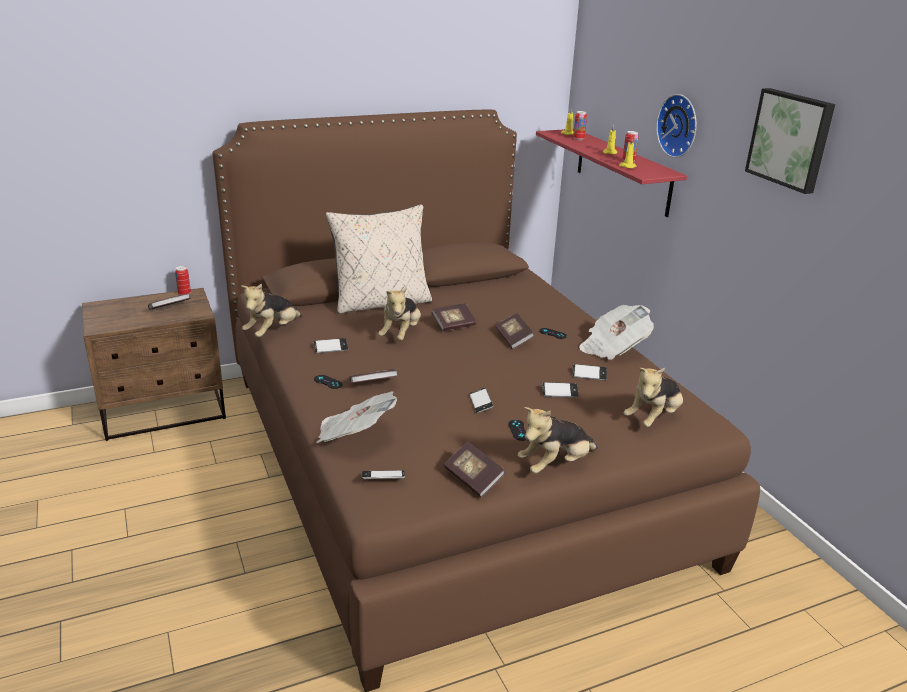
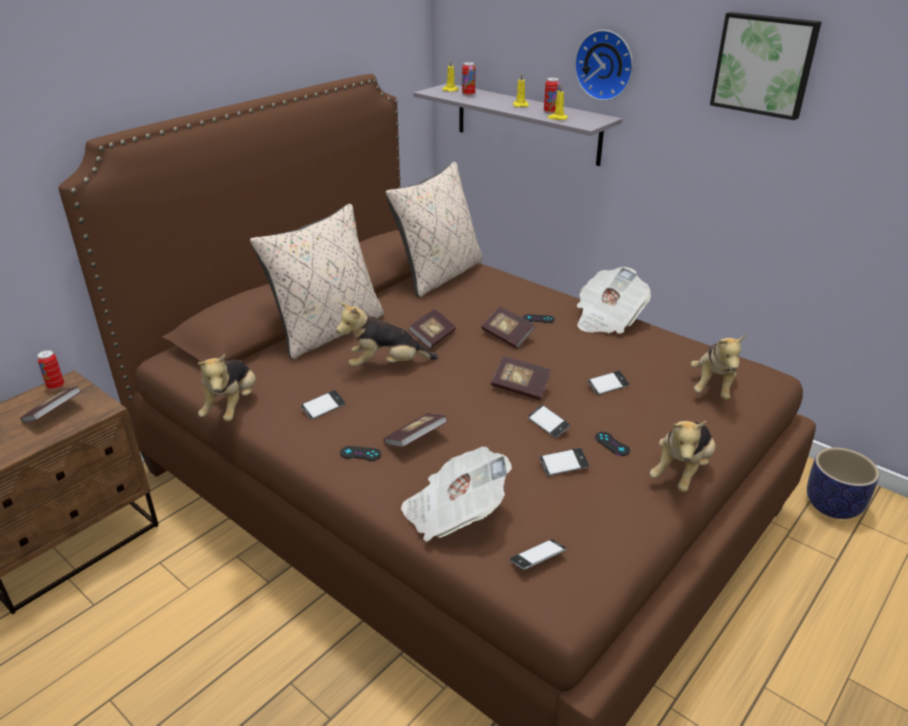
camera: 25 degrees left, 5 degrees up
plush toy [378,287,421,341] -> plush toy turned 90 degrees clockwise [336,302,438,367]
book [444,442,505,498] -> book moved to [491,356,551,400]
red shelf [536,129,687,217] -> grey shelf [414,83,622,166]
phone [572,364,607,381] -> phone moved to [539,448,589,476]
none -> beige pillow [386,162,482,298]
none -> planter [807,447,880,519]

